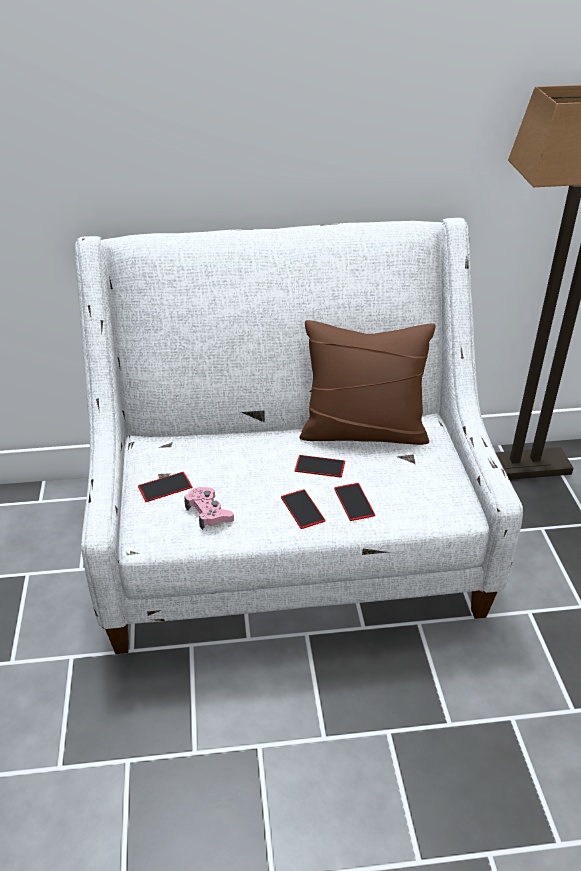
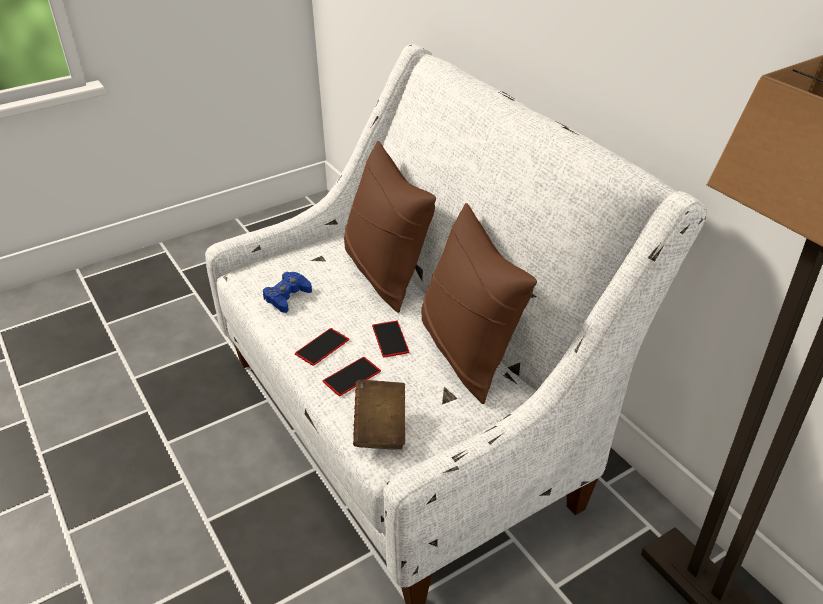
camera: 65 degrees right, 0 degrees up
phone [138,472,192,502] -> none
pink game controller [184,487,234,530] -> blue game controller [263,272,312,313]
none -> brown pillow [344,141,436,313]
none -> brown book [353,380,405,449]

